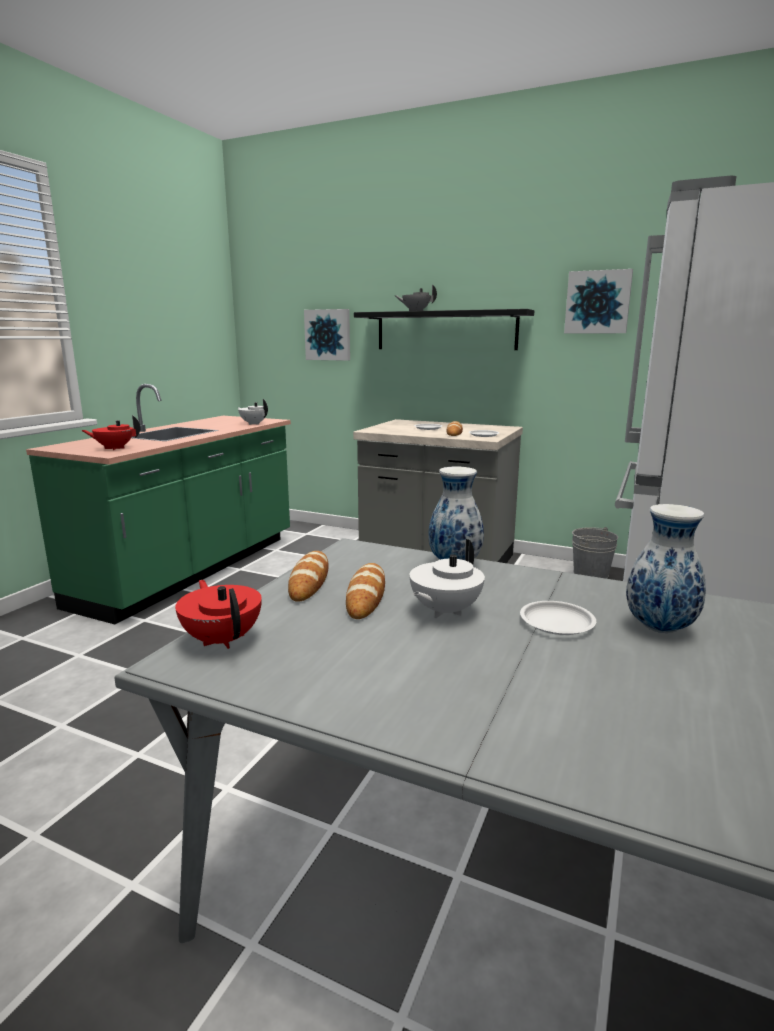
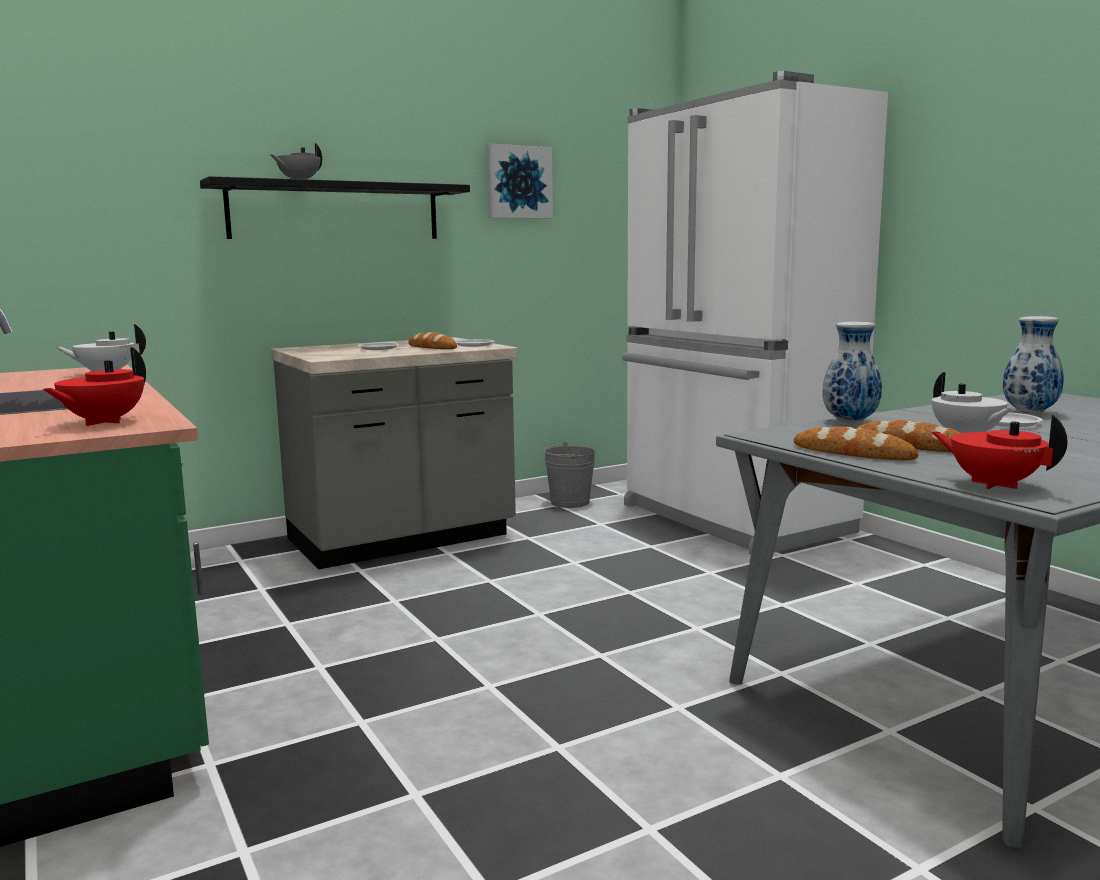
camera: 55 degrees left, 5 degrees down
red teapot [175,580,262,649] -> red teapot turned 45 degrees clockwise [931,415,1068,489]
picture [304,309,350,361] -> none

